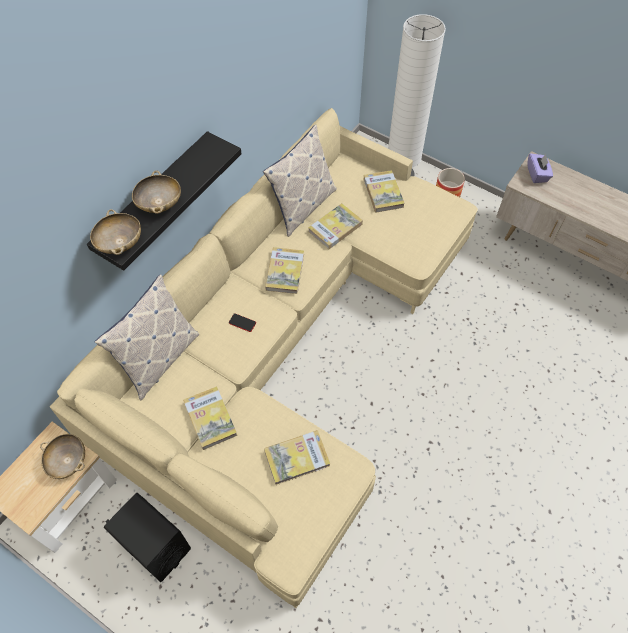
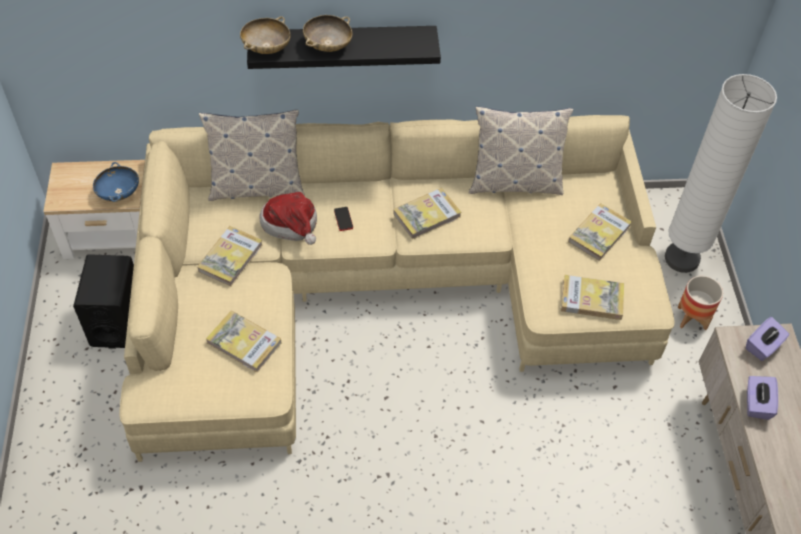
camera: 50 degrees right, 5 degrees down
beige bowl [40,434,85,479] -> blue bowl [93,162,139,202]
book [308,203,363,249] -> book moved to [561,275,624,320]
none -> hat [259,192,317,245]
none -> purple tissue box [747,376,778,420]

